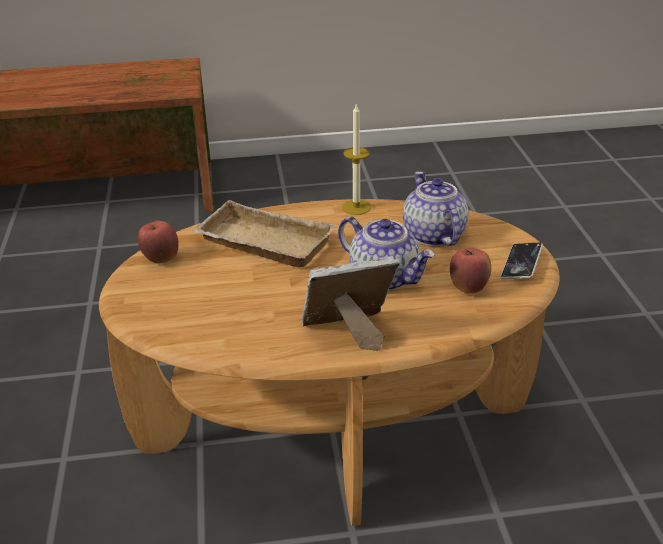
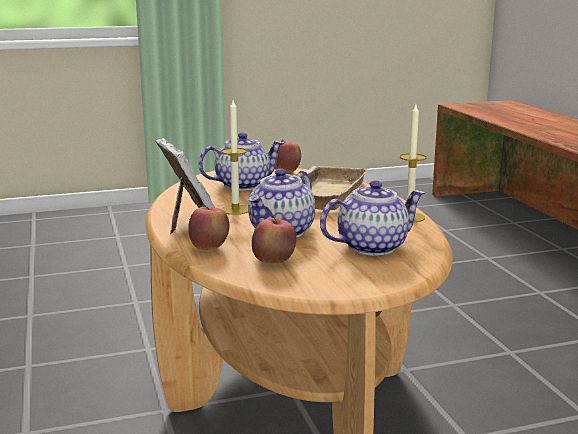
camera: 80 degrees right, 15 degrees down
phone [501,242,543,279] -> none
none -> apple [188,204,229,250]
none -> teapot [199,132,284,191]
none -> candle [221,100,248,215]

